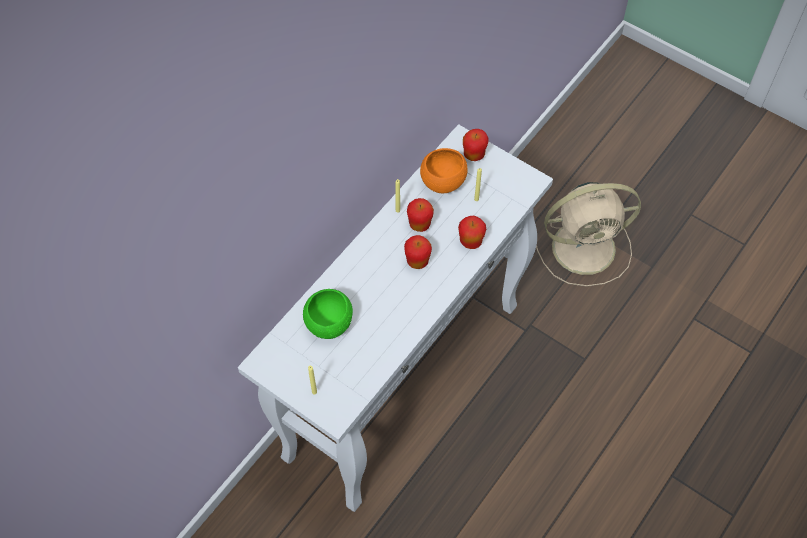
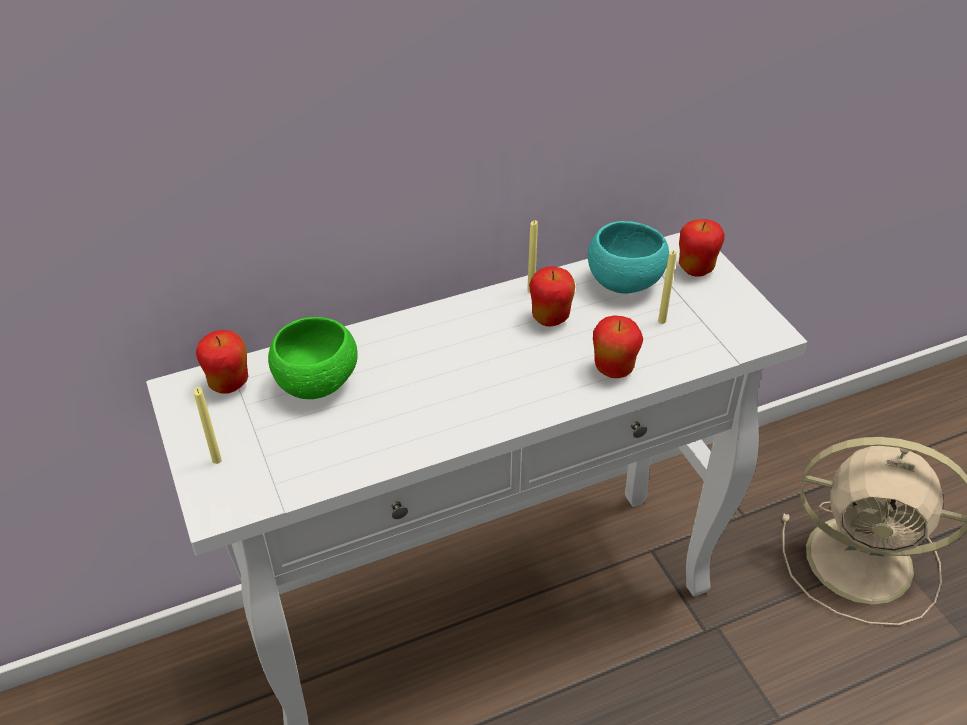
camera: 30 degrees right, 15 degrees down
apple [404,235,432,269] -> apple moved to [196,330,248,394]
orange bowl [420,148,468,193] -> turquoise bowl [588,221,669,294]

